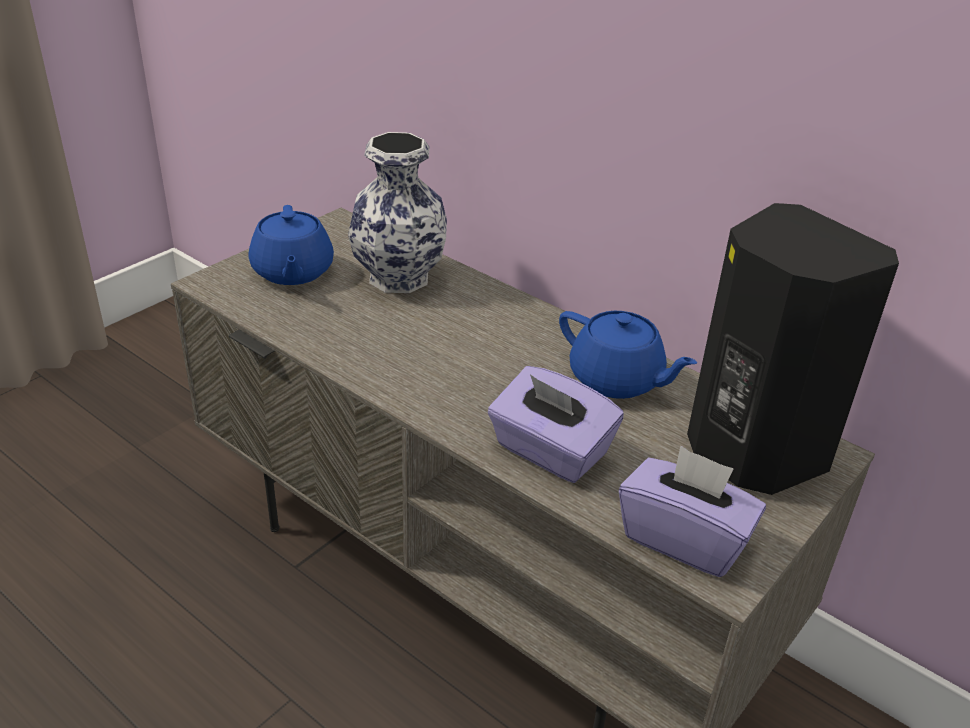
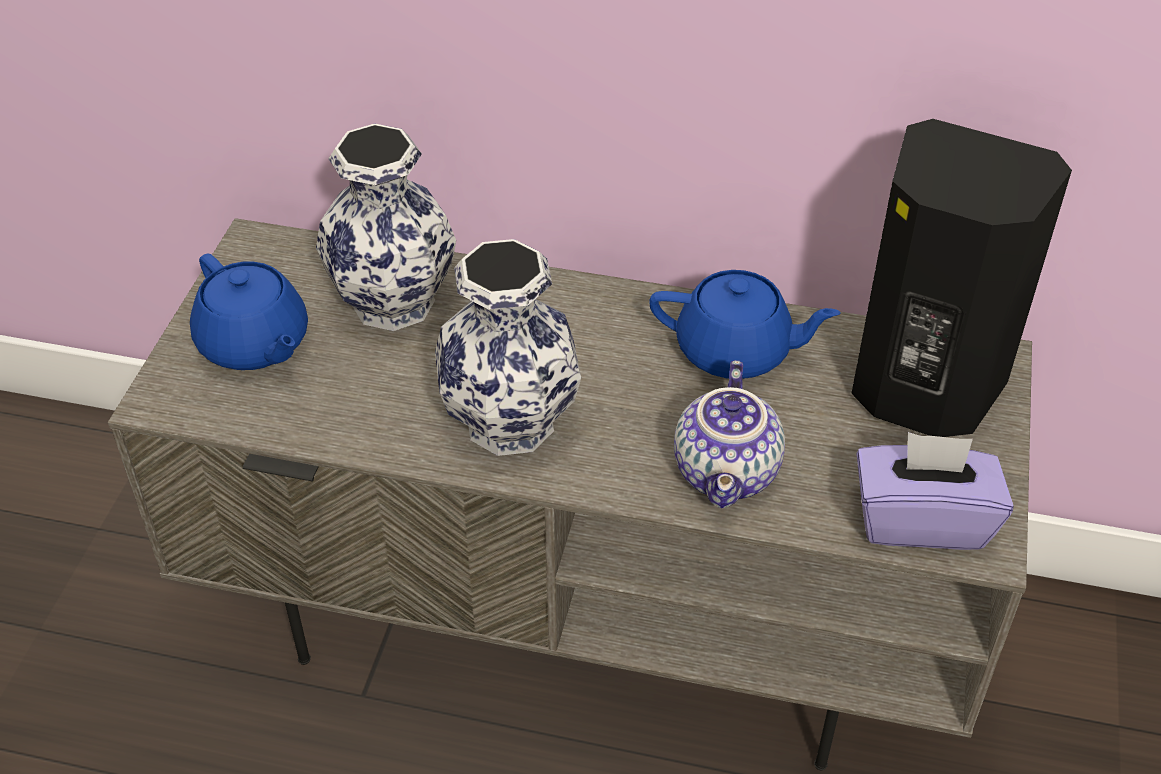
camera: 25 degrees left, 10 degrees up
purple tissue box [488,366,624,483] -> teapot [674,360,785,508]
none -> vase [435,239,581,456]

